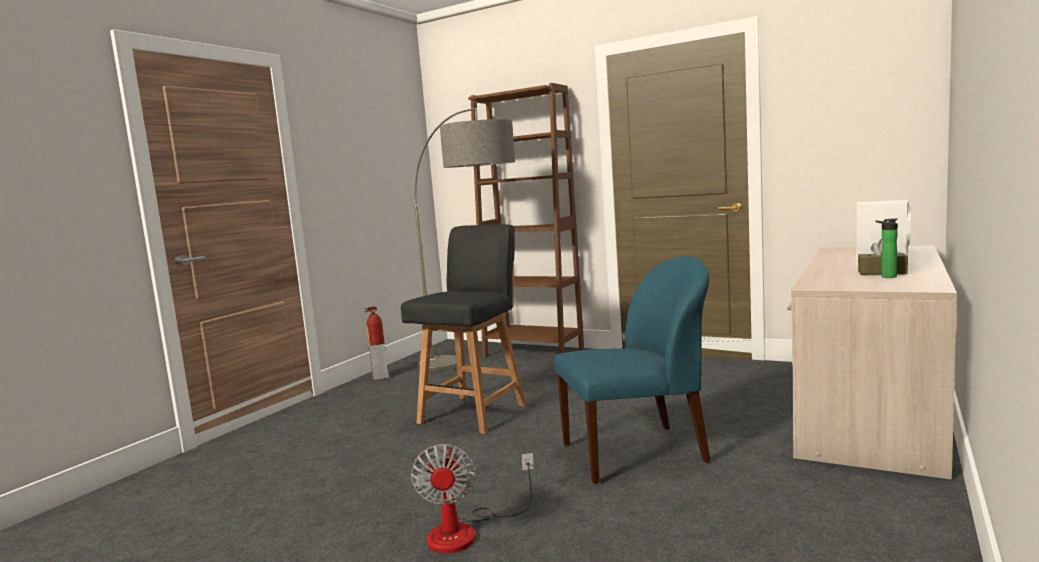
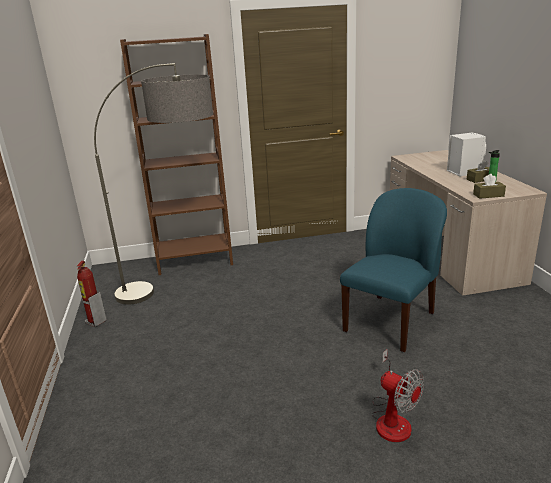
camera: 40 degrees left, 15 degrees up
black chair [401,224,526,434] -> none
none -> brown tissue box [473,174,506,199]

